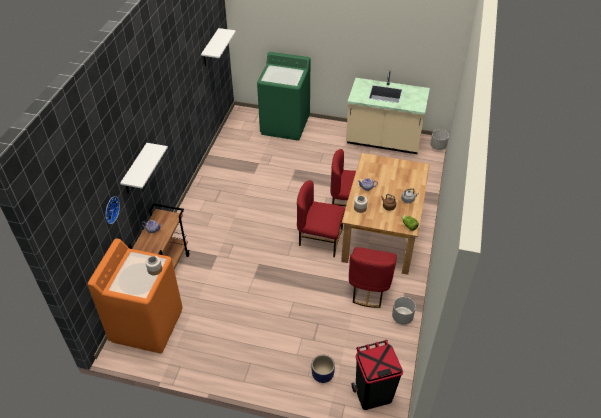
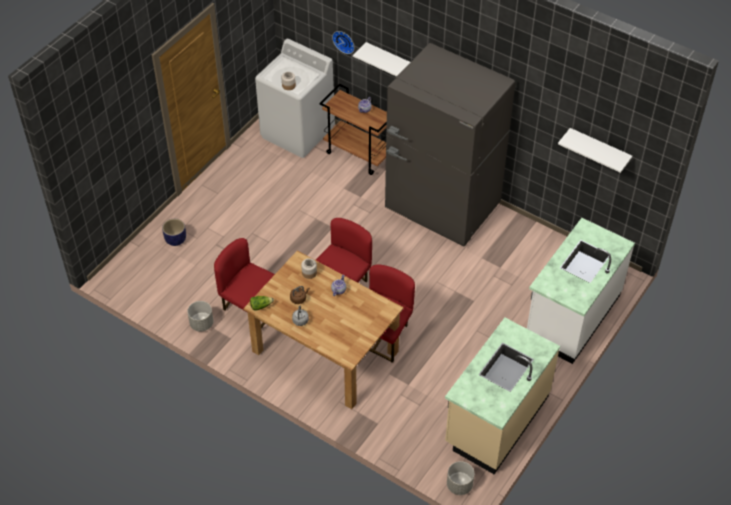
camera: 110 degrees right, 5 degrees up
orange washing machine [88,238,183,354] -> white washing machine [255,39,335,158]
green washing machine [257,52,310,141] -> white counter [527,218,635,364]
black trash can [351,340,403,410] -> none
none -> grey fridge [385,43,516,247]

